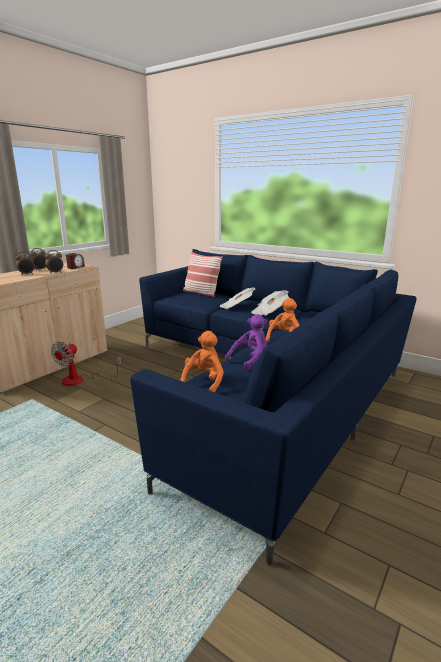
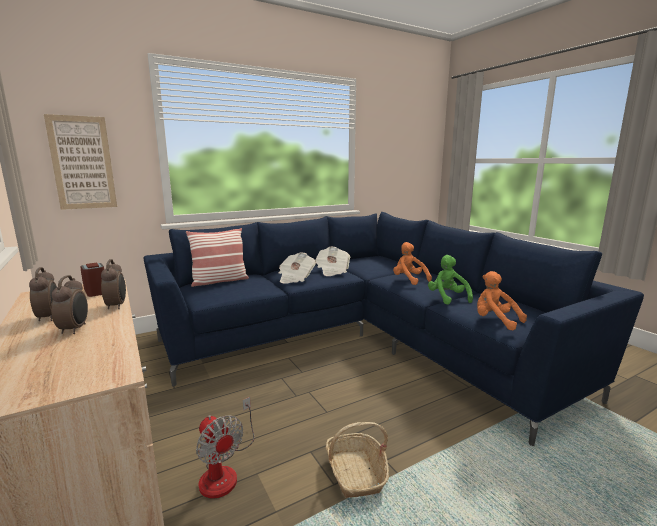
camera: 65 degrees left, 5 degrees down
purple plush toy [225,314,267,370] -> green plush toy [428,255,473,305]
none -> picture [44,114,117,210]
none -> basket [326,422,389,498]

